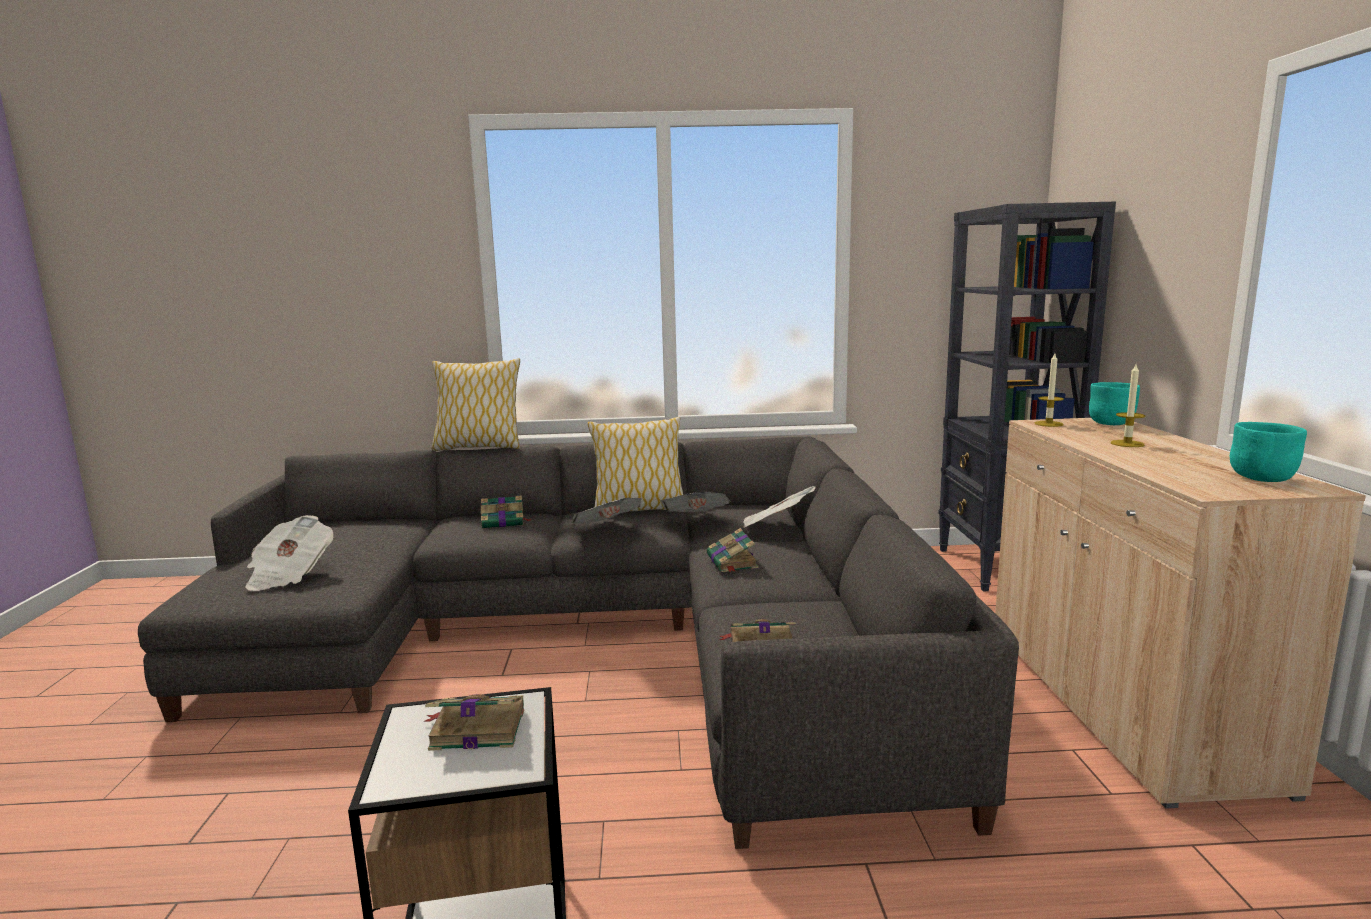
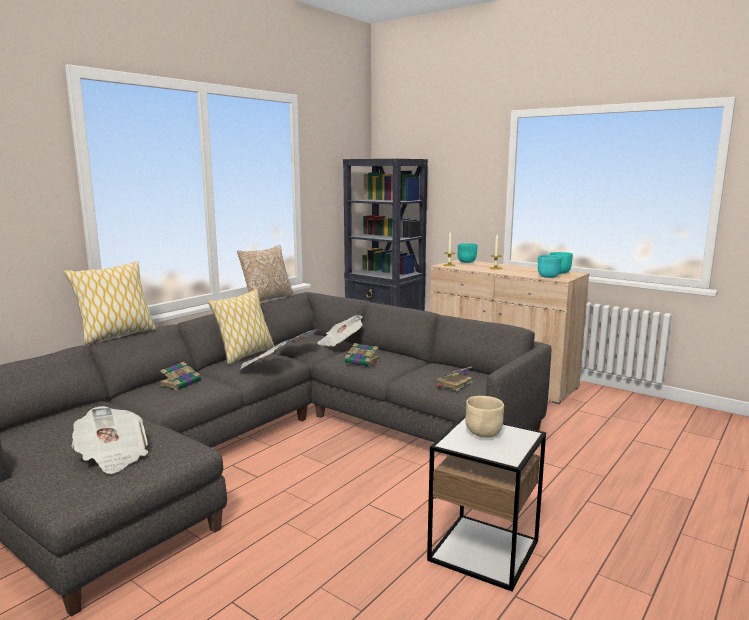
camera: 50 degrees left, 0 degrees up
book [424,694,524,751] -> beige bowl [465,396,504,438]
none -> pillow [237,245,294,301]
none -> turquoise bowl [538,255,562,278]

